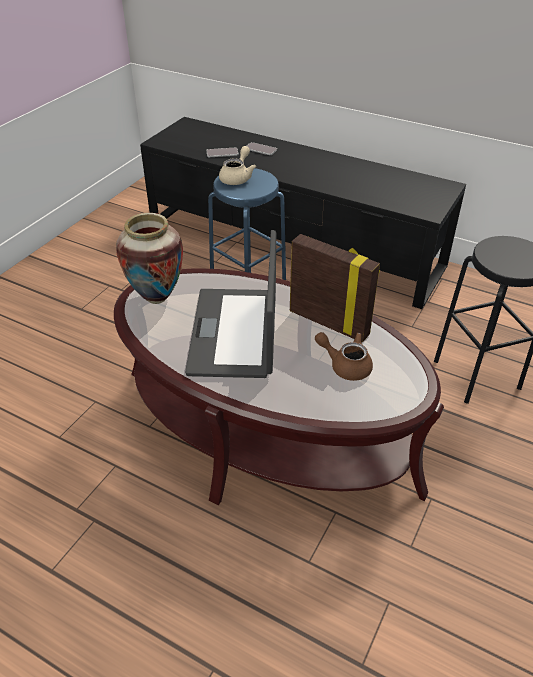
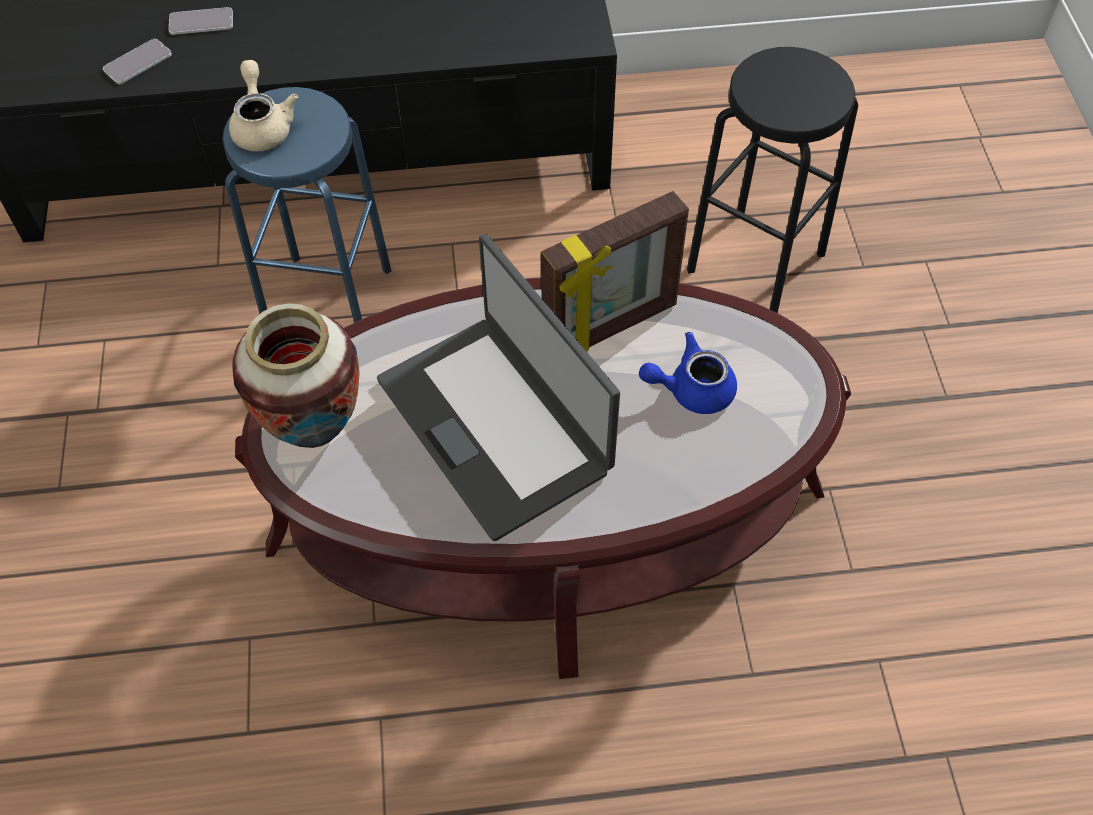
camera: 35 degrees left, 15 degrees up
picture frame [290,234,380,343] -> picture frame turned 150 degrees clockwise [541,191,689,352]
brown teapot [315,332,373,381] -> blue teapot [639,332,737,414]

